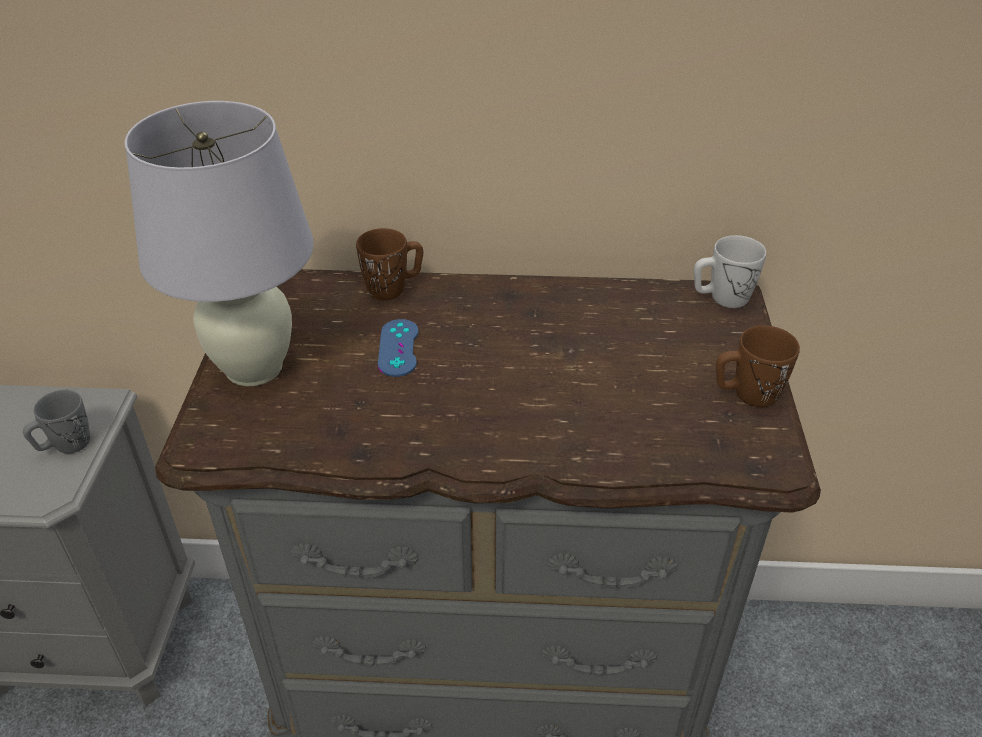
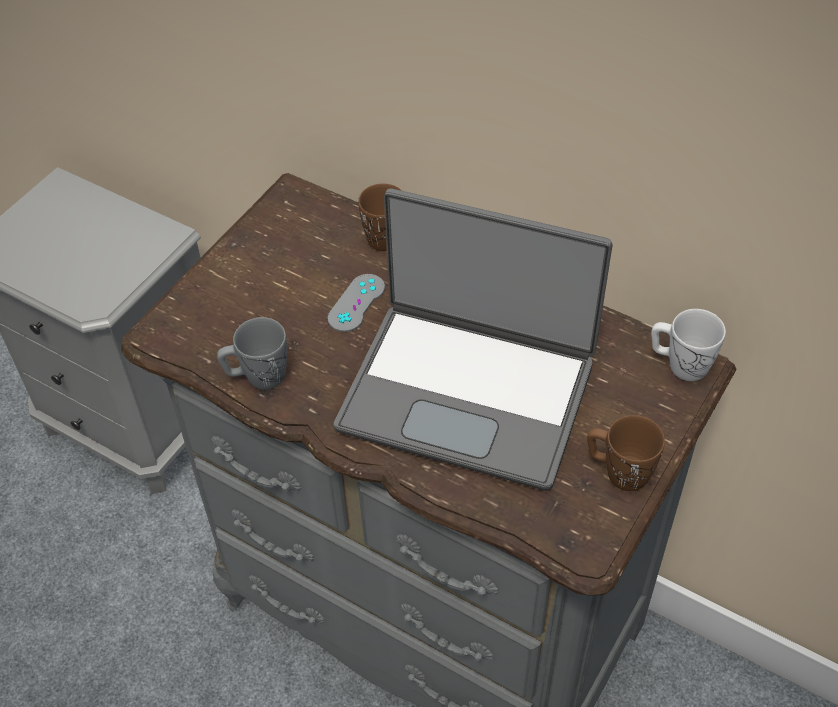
camera: 30 degrees right, 10 degrees up
grey mug [23,390,90,454] -> grey mug moved to [217,317,287,390]
white table lamp [125,101,314,386] -> none
blue game controller [378,319,419,377] -> grey game controller [327,274,385,332]
none -> laptop [334,189,613,491]

